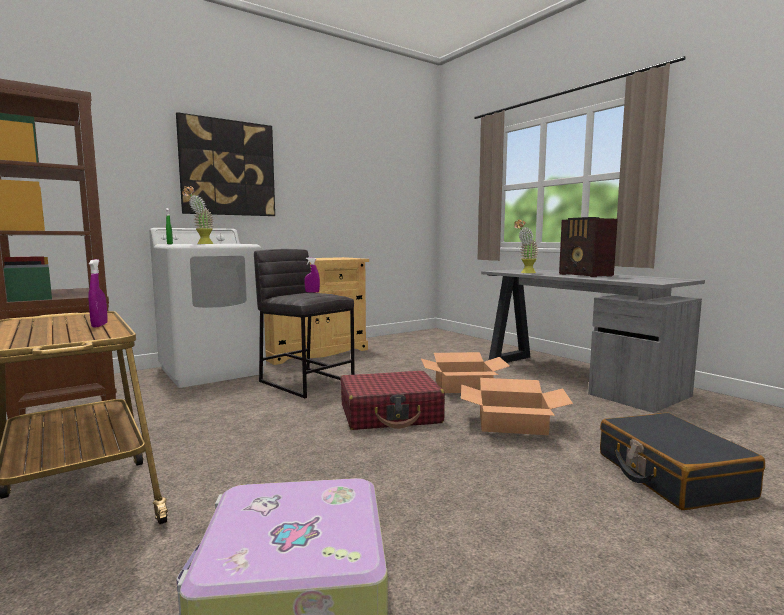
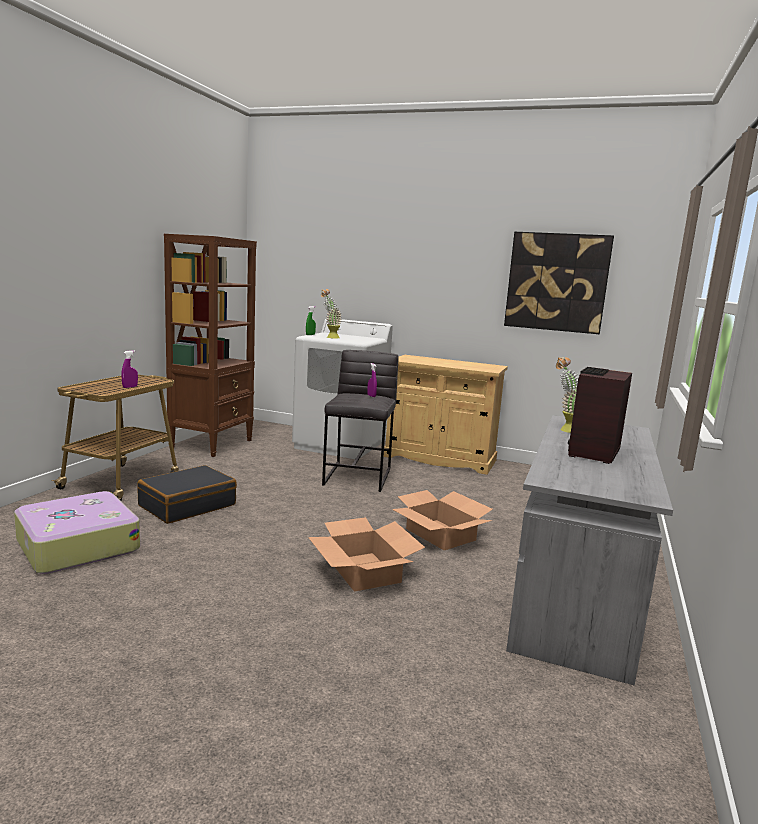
camera: 55 degrees right, 5 degrees up
picture [176,112,275,216] -> picture moved to [504,232,614,334]
red suitcase [341,371,445,430] -> none
black suitcase [600,413,765,510] -> black suitcase moved to [137,465,237,524]

